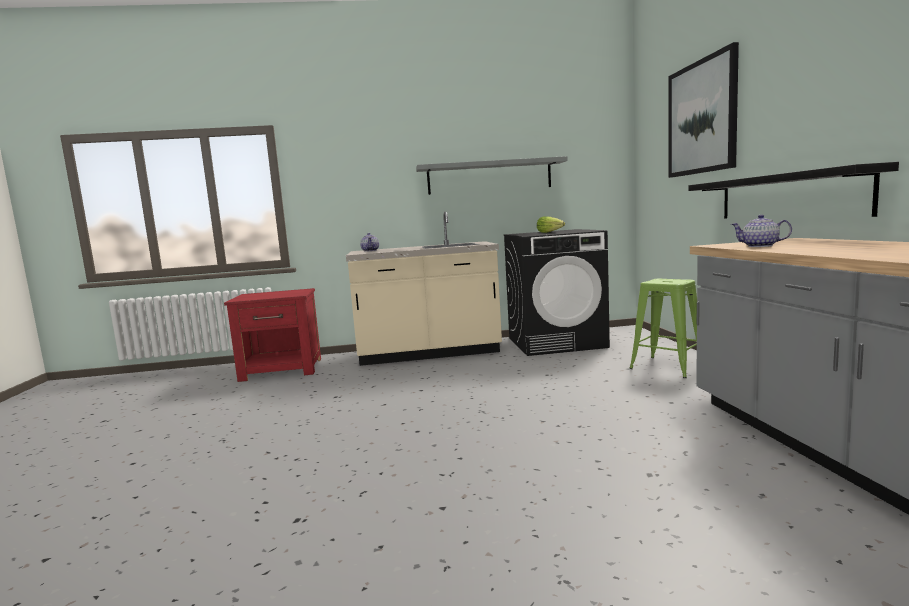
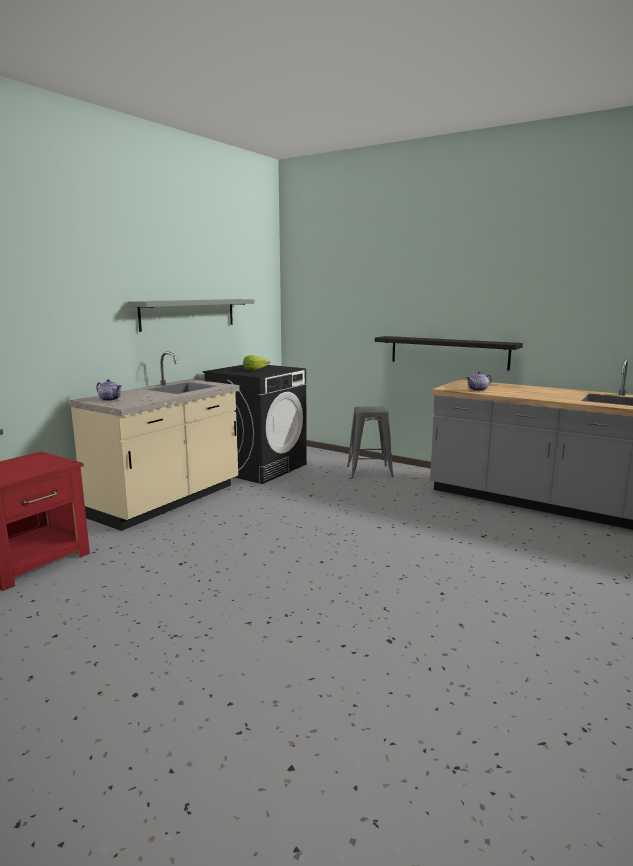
camera: 50 degrees left, 5 degrees up
green stool [629,279,697,378] -> grey stool [347,406,394,478]
picture [669,42,739,178] -> none

